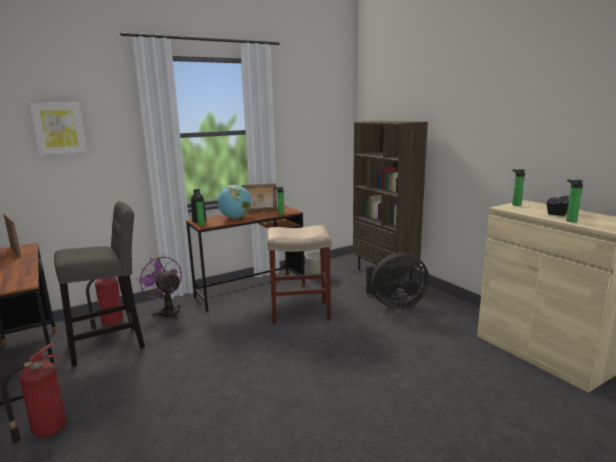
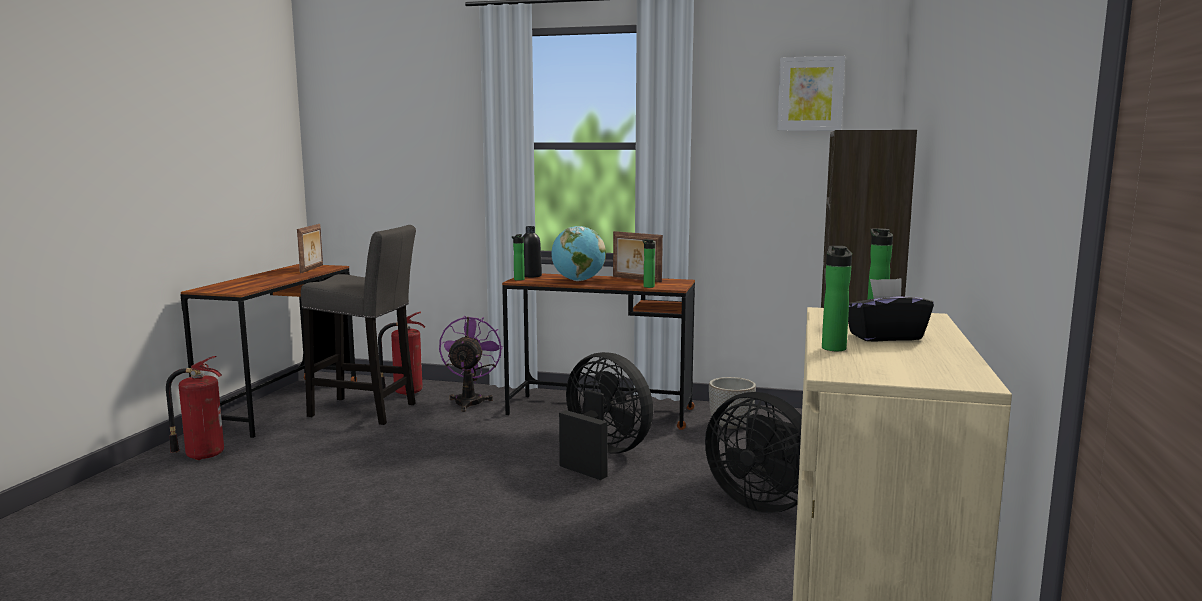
camera: 45 degrees right, 5 degrees down
picture [29,103,87,155] -> picture moved to [777,56,845,131]
beige stool [267,225,331,324] -> black fan [559,352,653,480]

